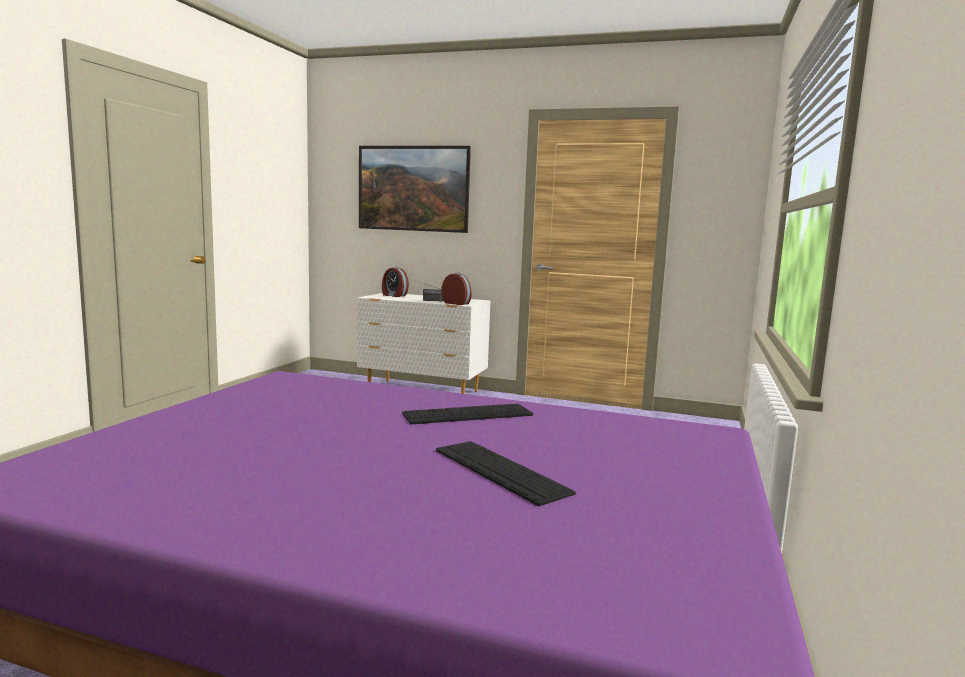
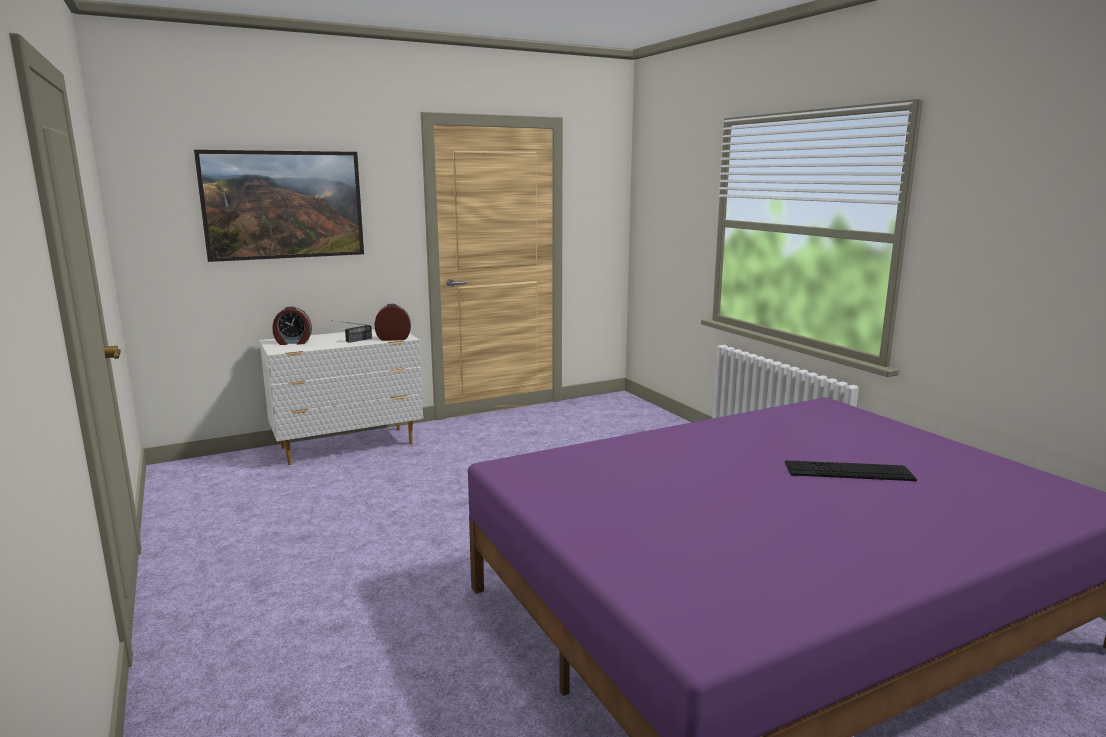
camera: 45 degrees left, 5 degrees up
keyboard [402,403,533,424] -> none

